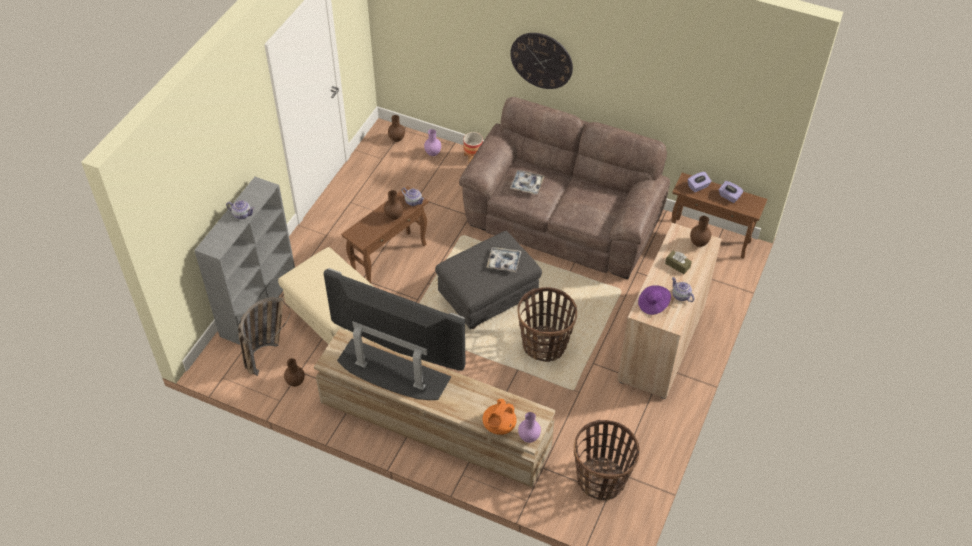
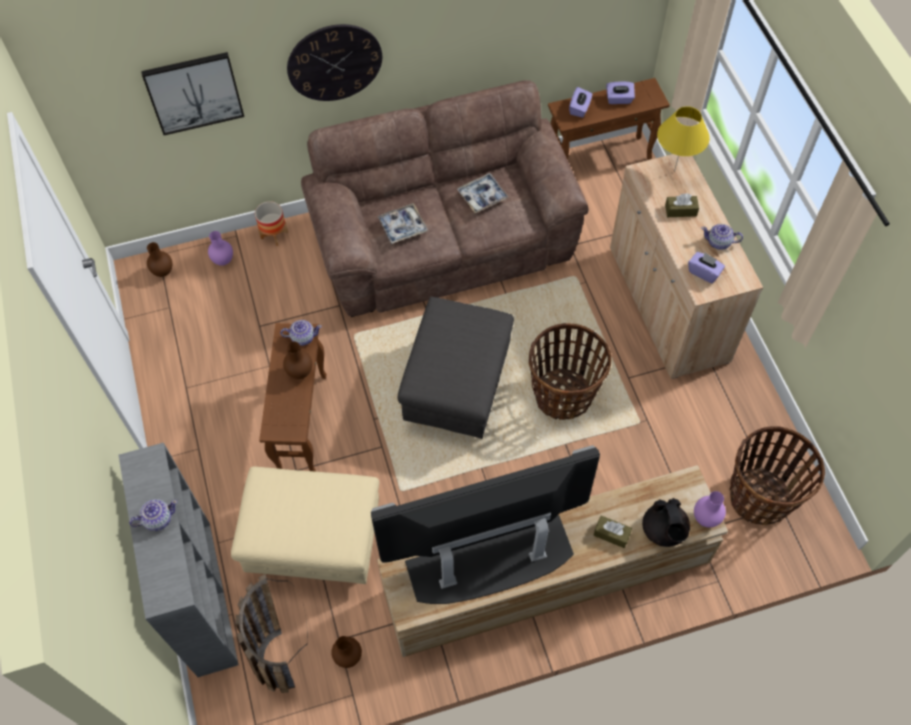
camera: 40 degrees left, 10 degrees up
orange teapot [483,399,517,435] -> black teapot [642,498,690,547]
tray [486,247,521,272] -> tray moved to [457,173,509,213]
purple hat [638,285,671,315] -> purple tissue box [688,252,725,283]
brown vase [690,216,711,247] -> yellow table lamp [657,106,710,172]
none -> picture [141,52,244,135]
none -> brown tissue box [593,516,632,548]

